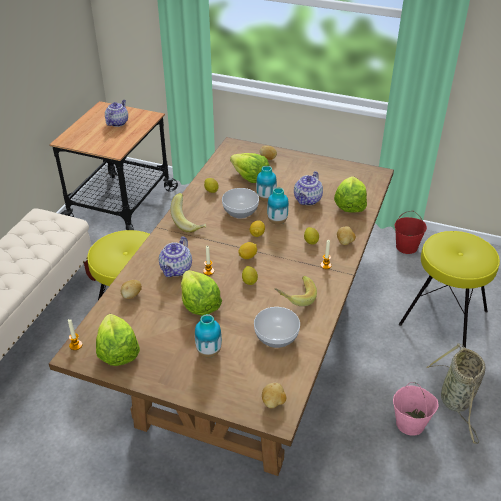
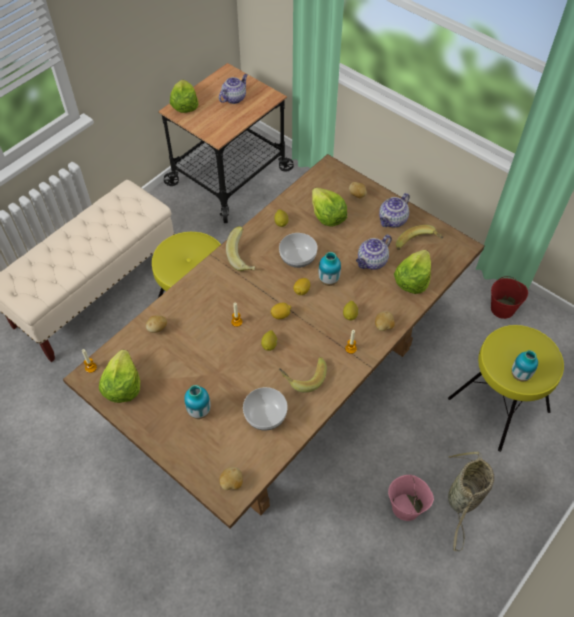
camera: 20 degrees right, 15 degrees up
teapot [159,236,192,277] -> teapot moved to [379,193,410,228]
lettuce [181,270,222,316] -> lettuce moved to [170,80,198,113]
vase [256,166,277,202] -> vase moved to [511,350,538,382]
none -> banana [396,225,444,250]

